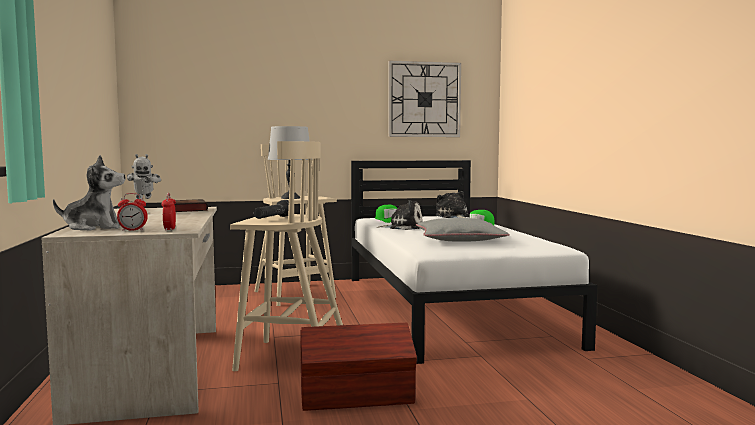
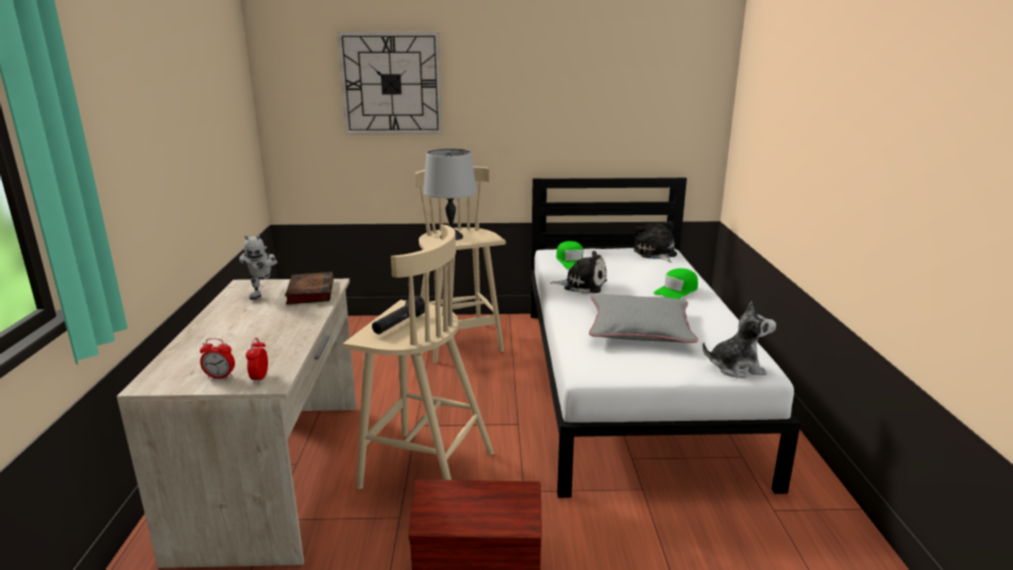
camera: 10 degrees right, 15 degrees up
plush toy [53,155,126,231] -> plush toy moved to [702,301,776,378]
wall clock [388,61,461,137] -> wall clock moved to [337,32,442,135]

